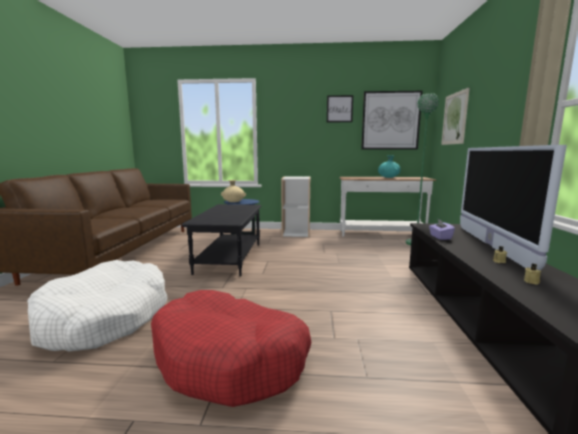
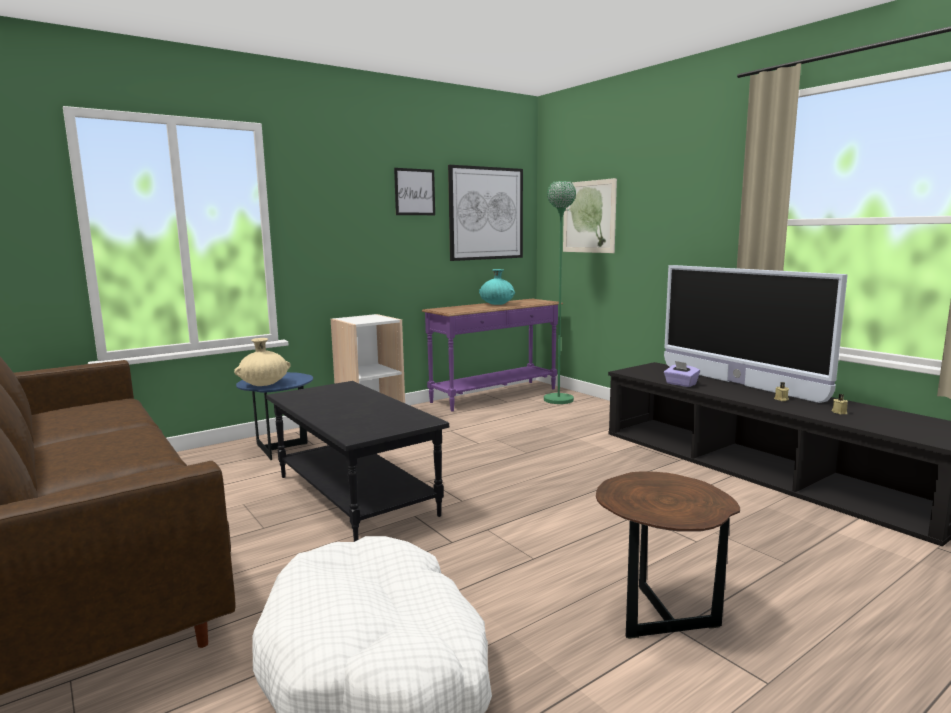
camera: 40 degrees left, 0 degrees up
red dog bed [151,290,311,407] -> brown side table [596,471,740,639]
white console table [339,177,436,237] -> purple console table [422,299,563,411]

